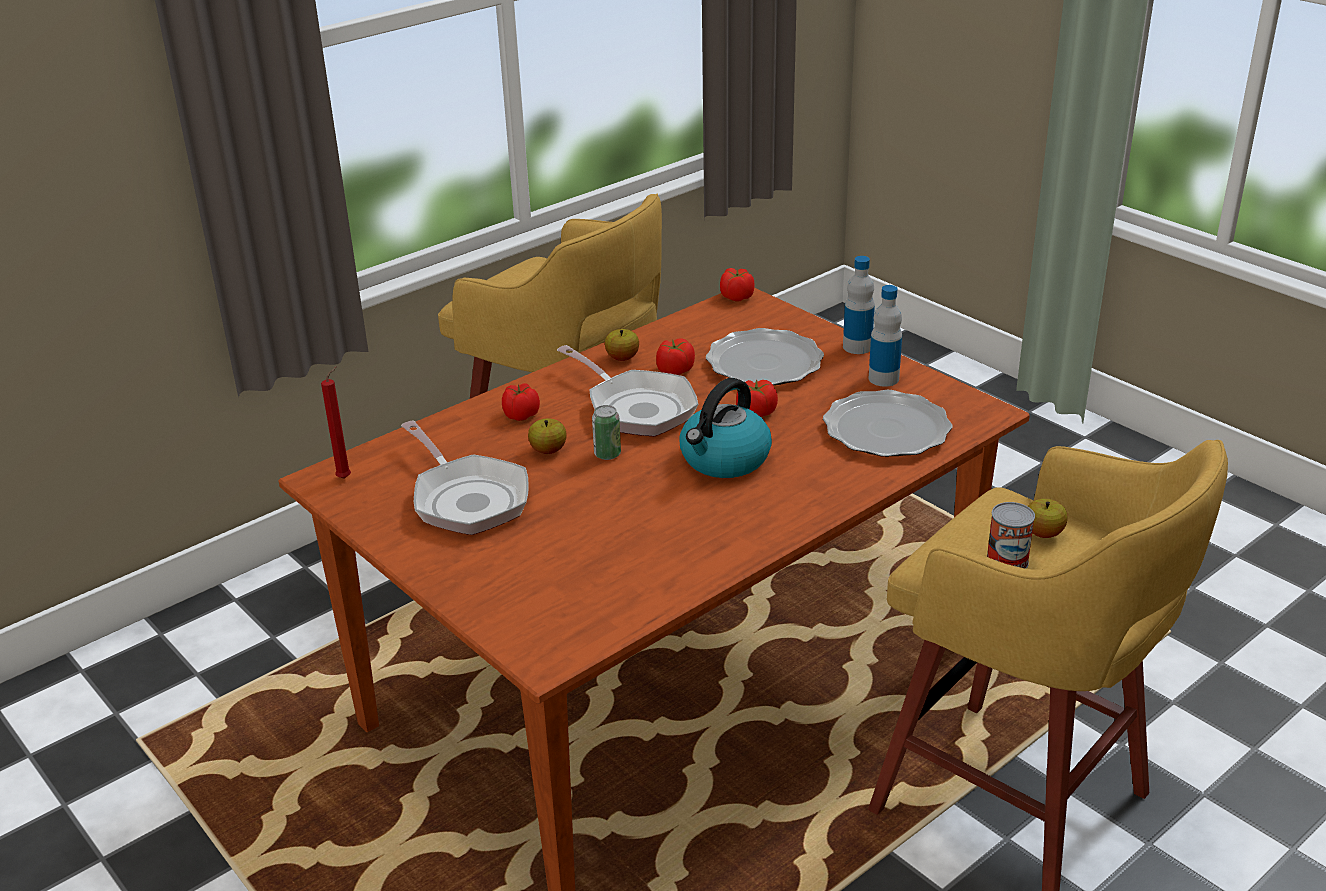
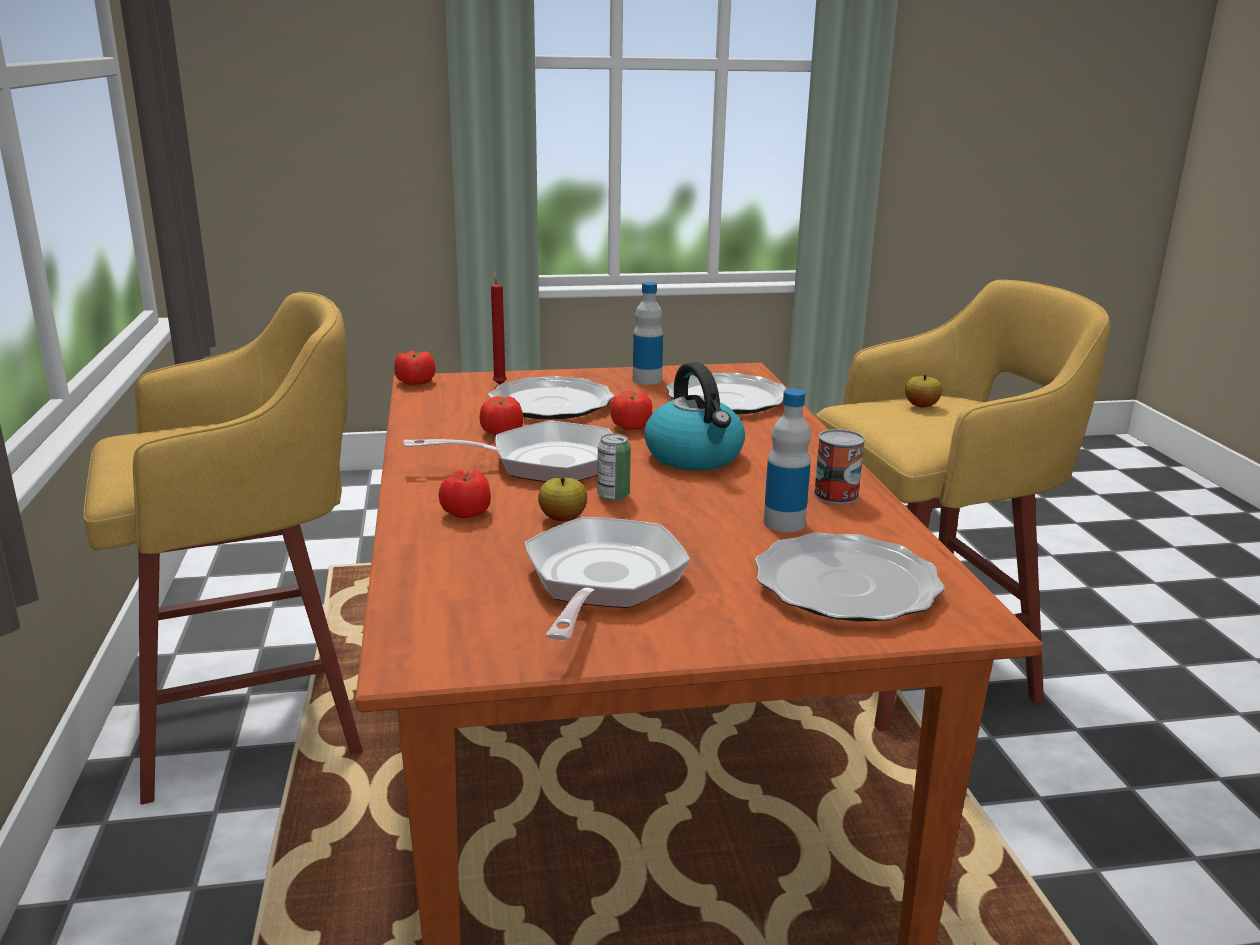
camera: 60 degrees left, 10 degrees down
red candle [321,366,351,479] -> red candle moved to [491,272,507,385]
frying pan [401,421,529,535] -> frying pan turned 75 degrees counterclockwise [525,517,690,640]
apple [605,329,639,361] -> none
bottle [843,256,875,354] -> bottle moved to [763,389,811,532]
can [987,502,1035,569] -> can moved to [814,429,865,504]
none -> plate [755,532,945,621]

